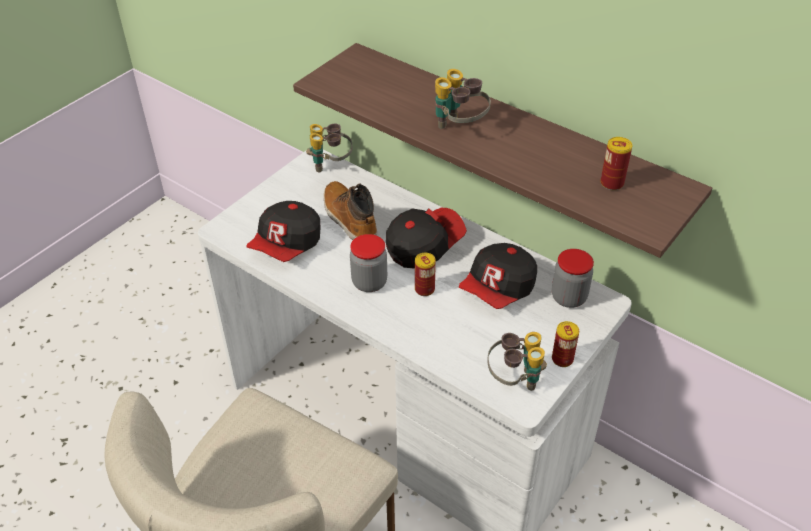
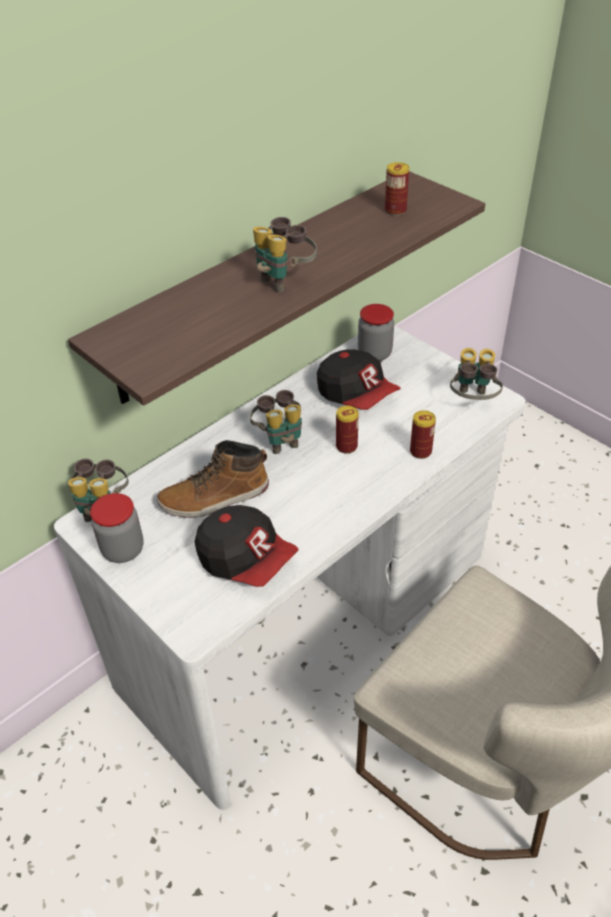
camera: 80 degrees left, 0 degrees up
jar [350,234,387,292] -> jar moved to [90,493,144,563]
cap [386,208,467,268] -> binoculars [250,390,302,454]
can [552,321,579,367] -> can moved to [410,410,436,459]

